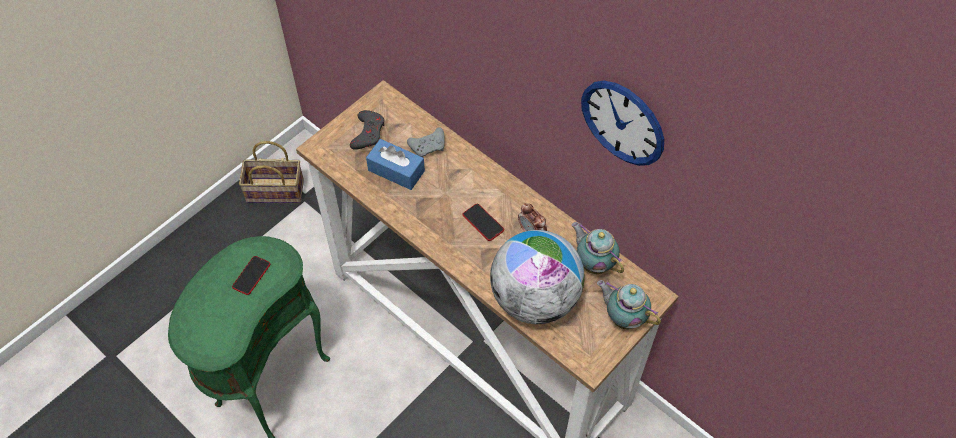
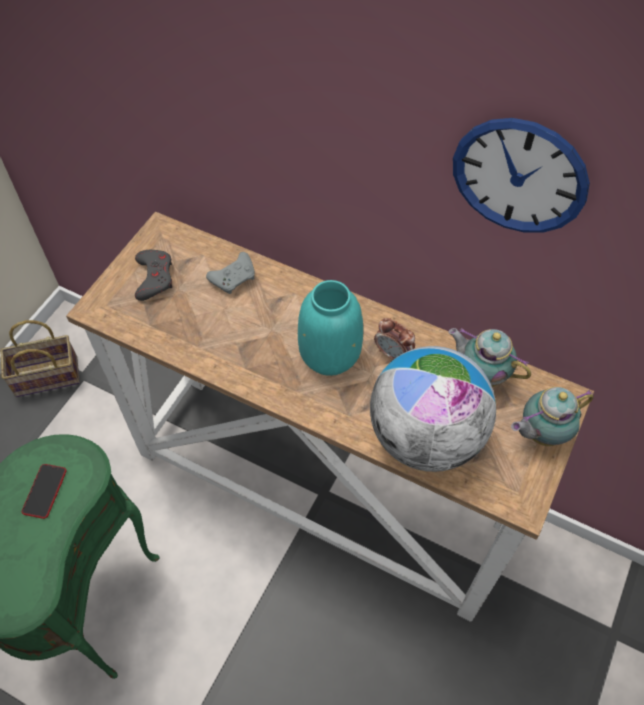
camera: 15 degrees left, 0 degrees up
blue tissue box [366,139,425,190] -> none
phone [462,204,504,241] -> turquoise vase [298,280,363,376]
teapot [597,280,661,329] -> teapot turned 45 degrees counterclockwise [511,387,594,446]

